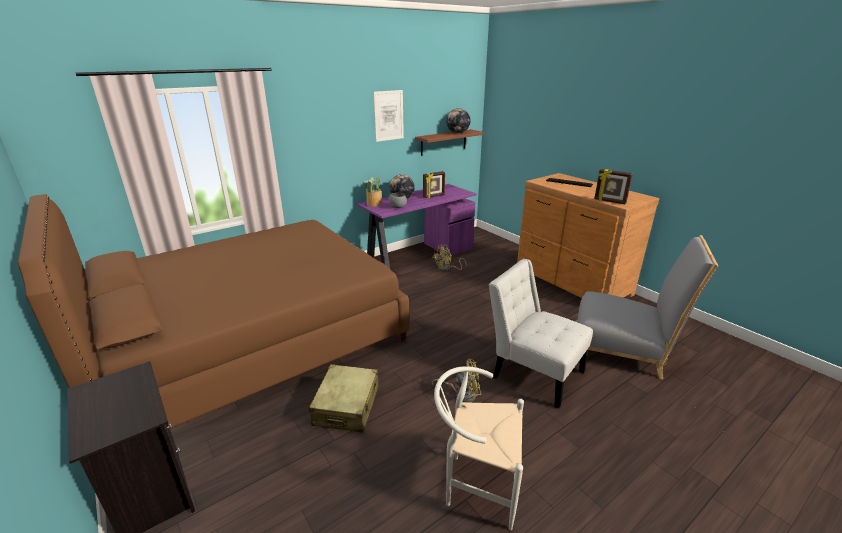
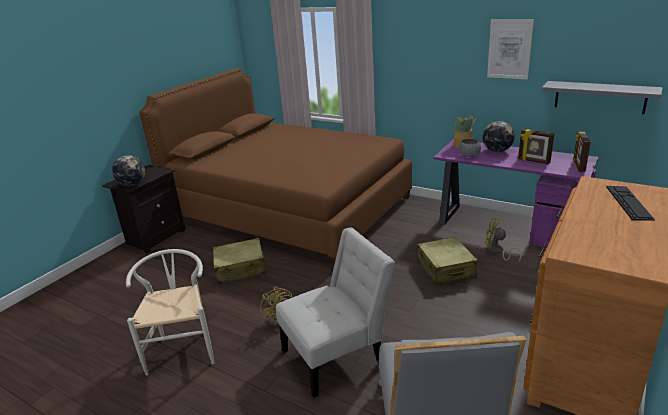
camera: 70 degrees right, 0 degrees up
brown shelf [415,129,484,156] -> grey shelf [541,81,663,114]
globe [446,108,471,134] -> globe moved to [112,155,145,186]
white chair [489,259,593,409] -> white chair turned 45 degrees clockwise [276,228,395,398]
picture frame [594,169,633,204] -> picture frame moved to [573,131,590,172]
none -> beige suitcase [418,237,478,286]

